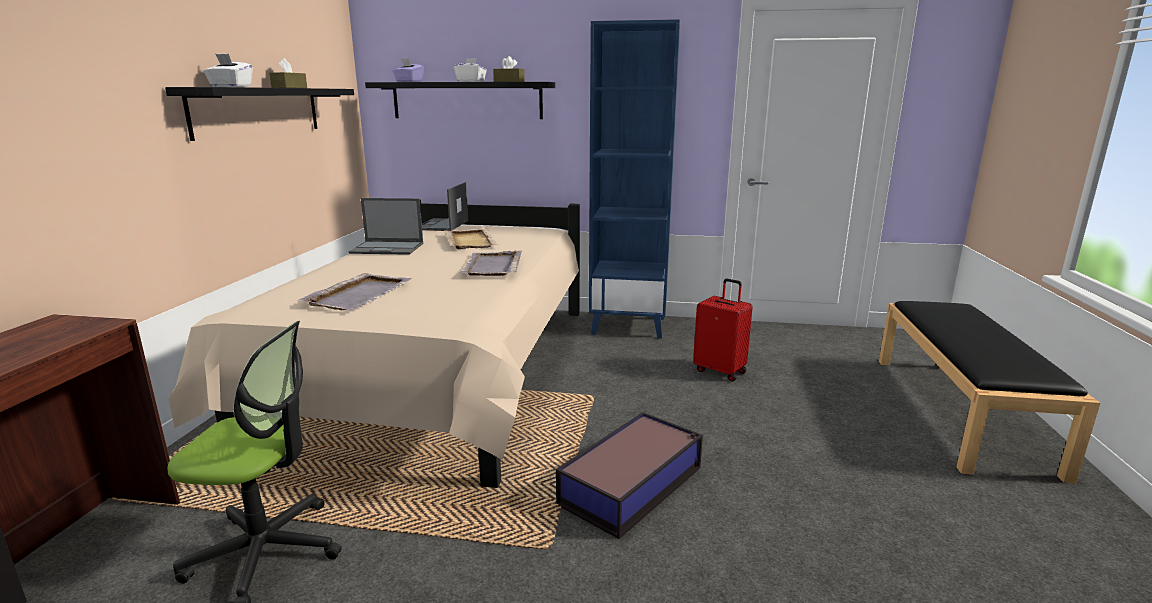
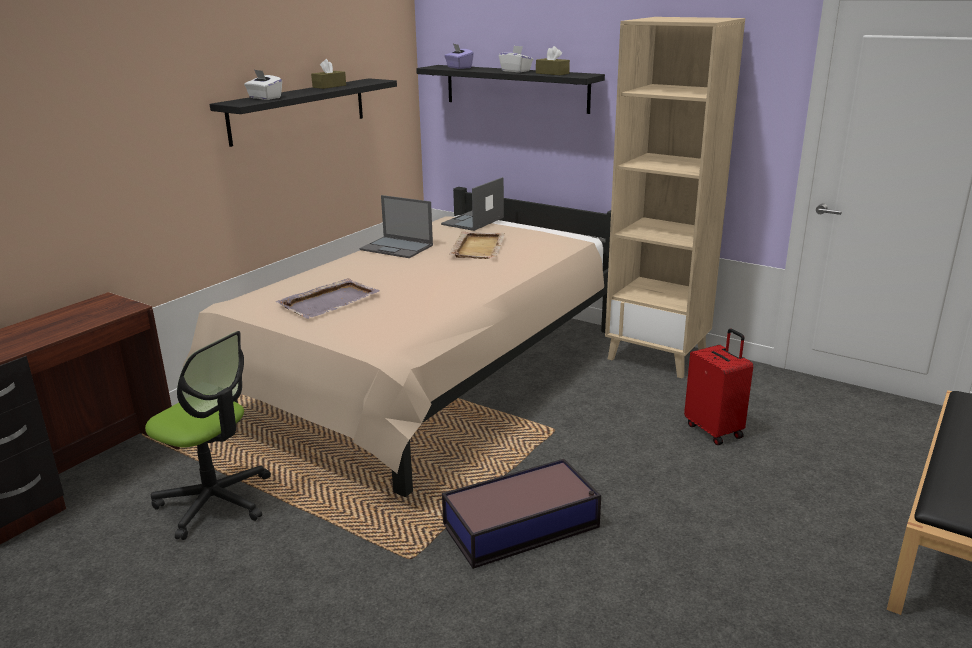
camera: 25 degrees right, 5 degrees up
grey tray [460,250,522,276] -> none
blue bookcase [589,19,680,339] -> beige bookcase [605,17,745,379]

